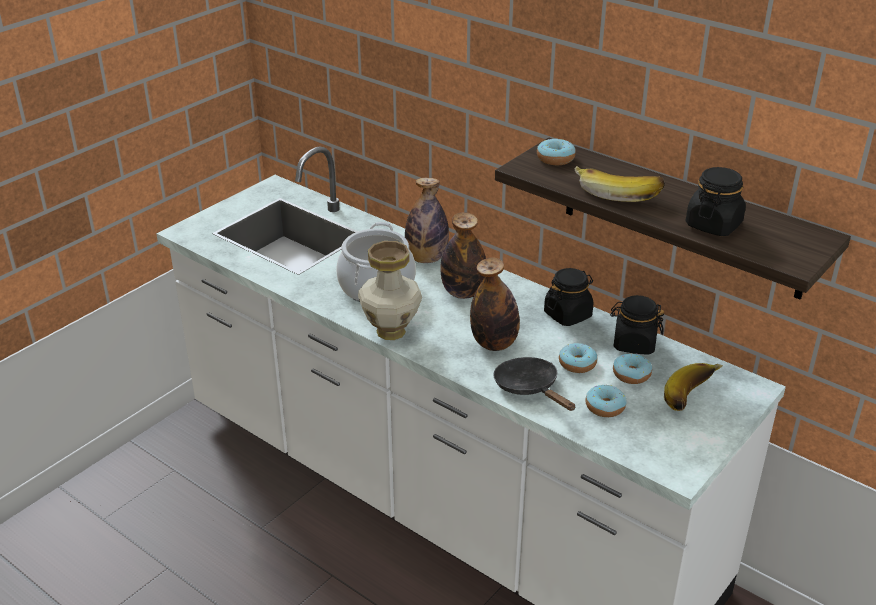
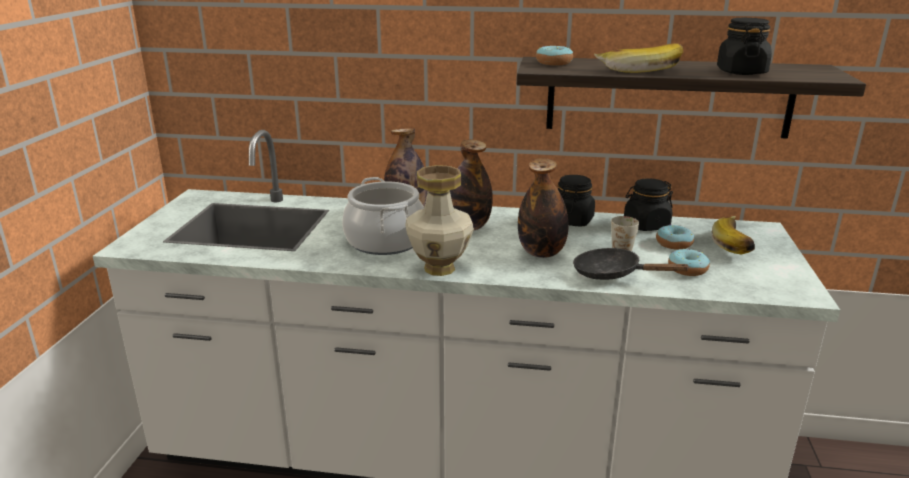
camera: 30 degrees left, 10 degrees down
donut [559,343,597,373] -> white mug [611,216,639,251]

